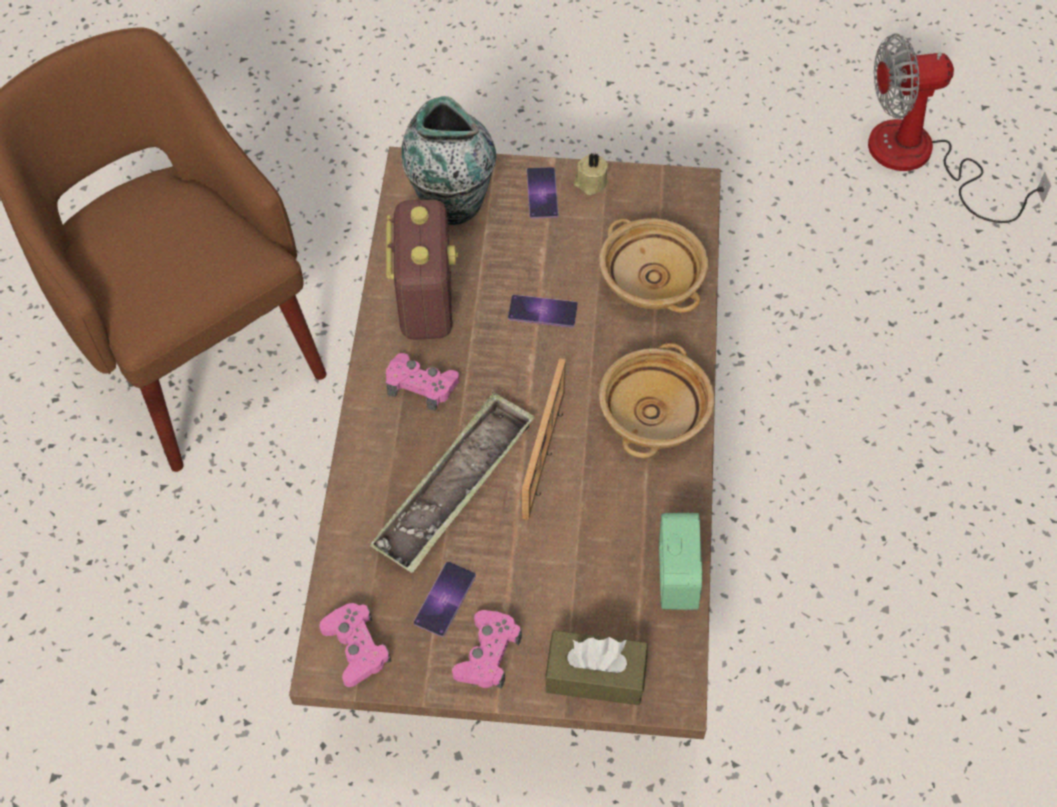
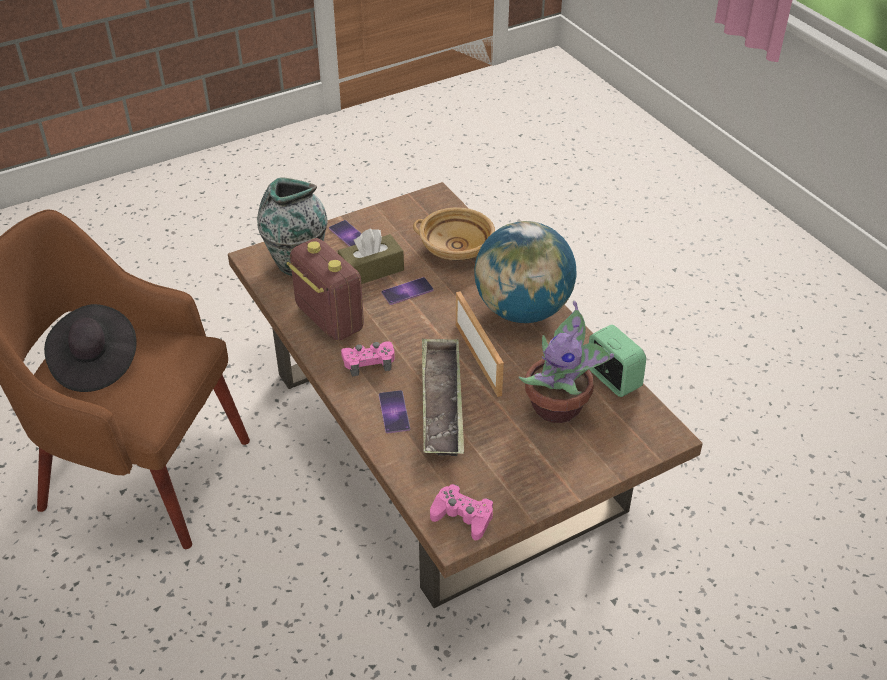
camera: 35 degrees left, 15 degrees down
phone [414,562,476,637] -> phone moved to [379,390,410,433]
pink game controller [452,610,522,689] -> none
brown tissue box [545,630,648,705] -> brown tissue box moved to [338,228,404,284]
beige candle [574,153,608,195] -> none
beige bowl [599,343,714,458] -> globe [474,221,576,323]
fan [868,34,1051,223] -> none
none -> black hat [44,304,137,392]
none -> potted plant [519,301,614,423]

